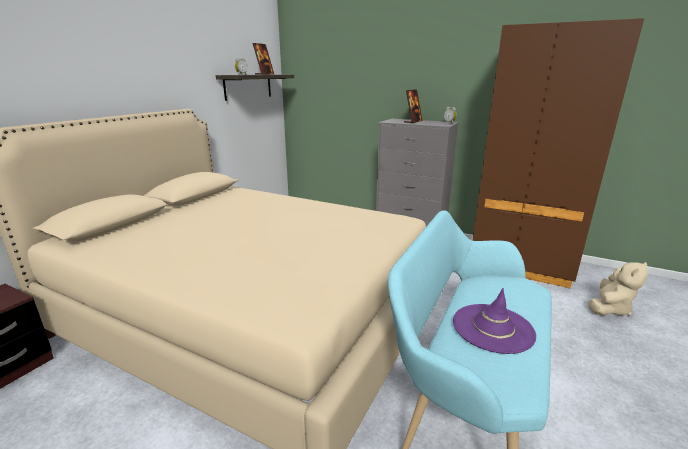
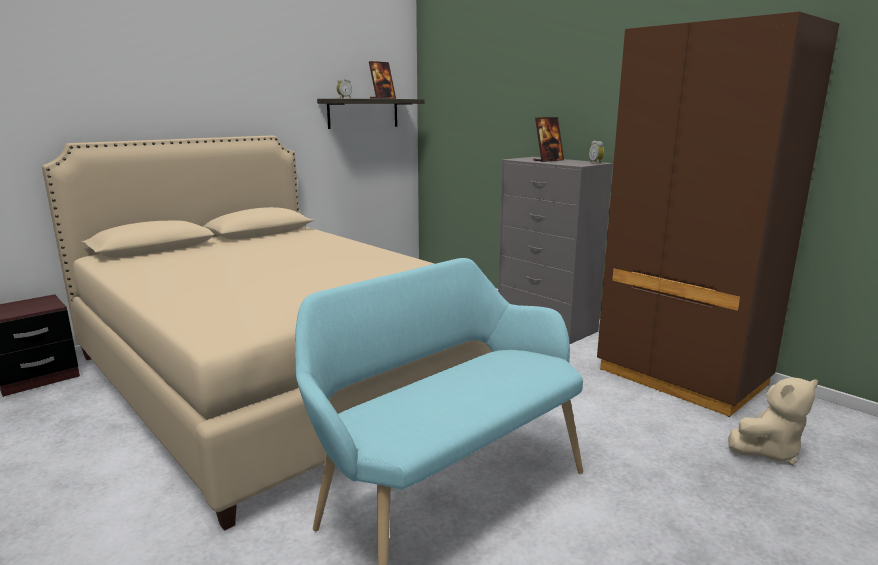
camera: 20 degrees right, 5 degrees down
purple hat [453,288,536,354] -> none

